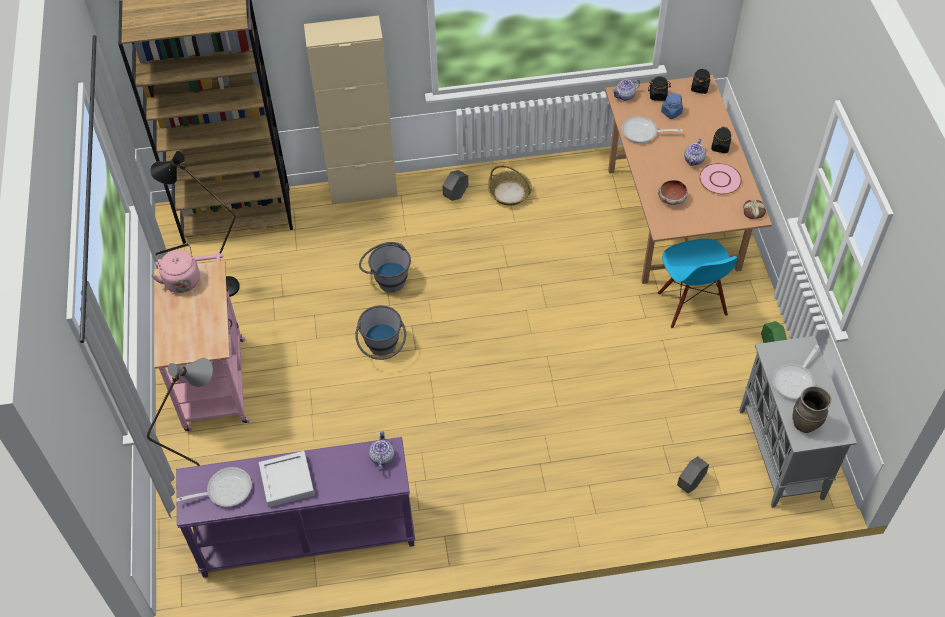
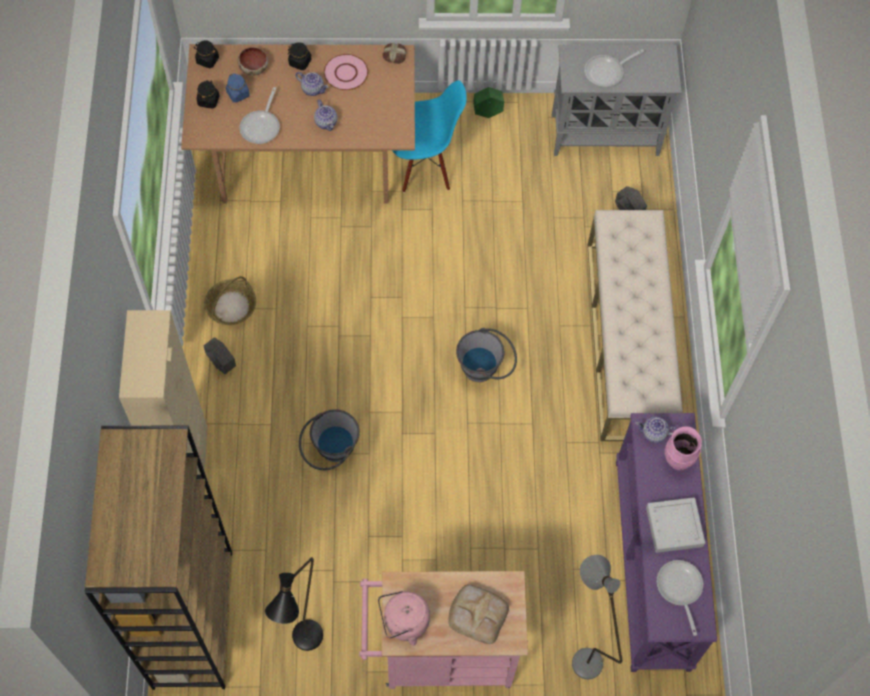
camera: 85 degrees left, 10 degrees up
grey bucket [355,305,406,360] -> grey bucket moved to [456,328,517,382]
teapot [612,79,640,101] -> teapot moved to [314,100,338,131]
bowl [658,180,688,205] -> bowl moved to [238,47,268,76]
frying pan [772,345,819,399] -> frying pan turned 105 degrees clockwise [584,49,644,87]
brown vase [792,386,831,433] -> none
none -> bread [448,584,509,644]
none -> beige bench [587,210,683,441]
none -> pink vase [664,427,702,471]

